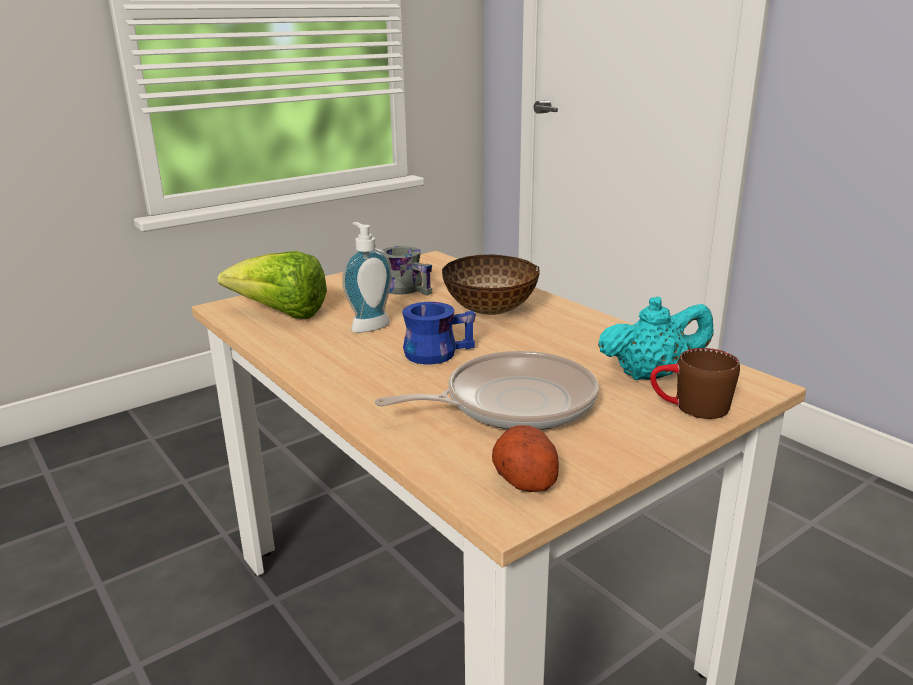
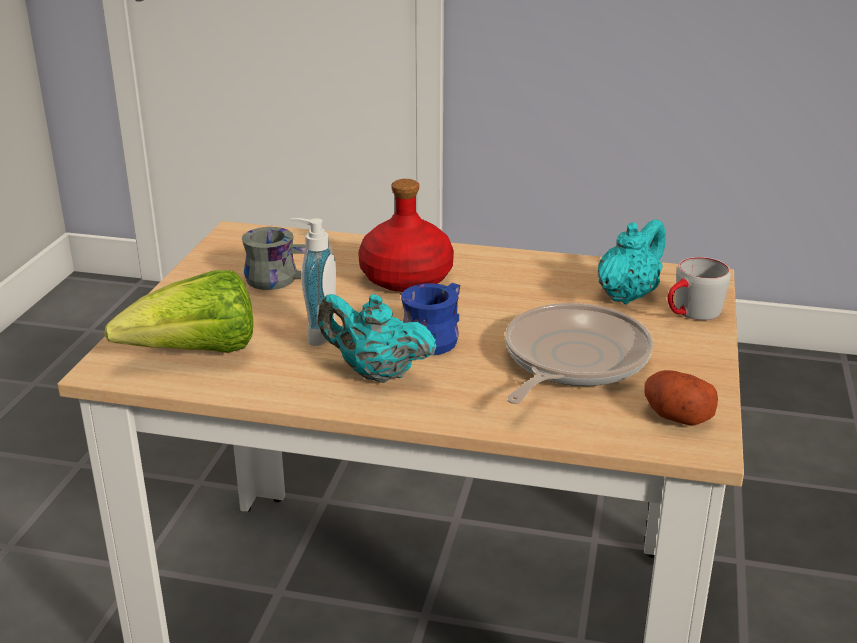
camera: 40 degrees left, 5 degrees up
bowl [442,254,540,315] -> red bottle [358,179,454,292]
brown mug [650,348,740,419] -> grey mug [668,257,731,320]
none -> turquoise teapot [318,294,437,383]

